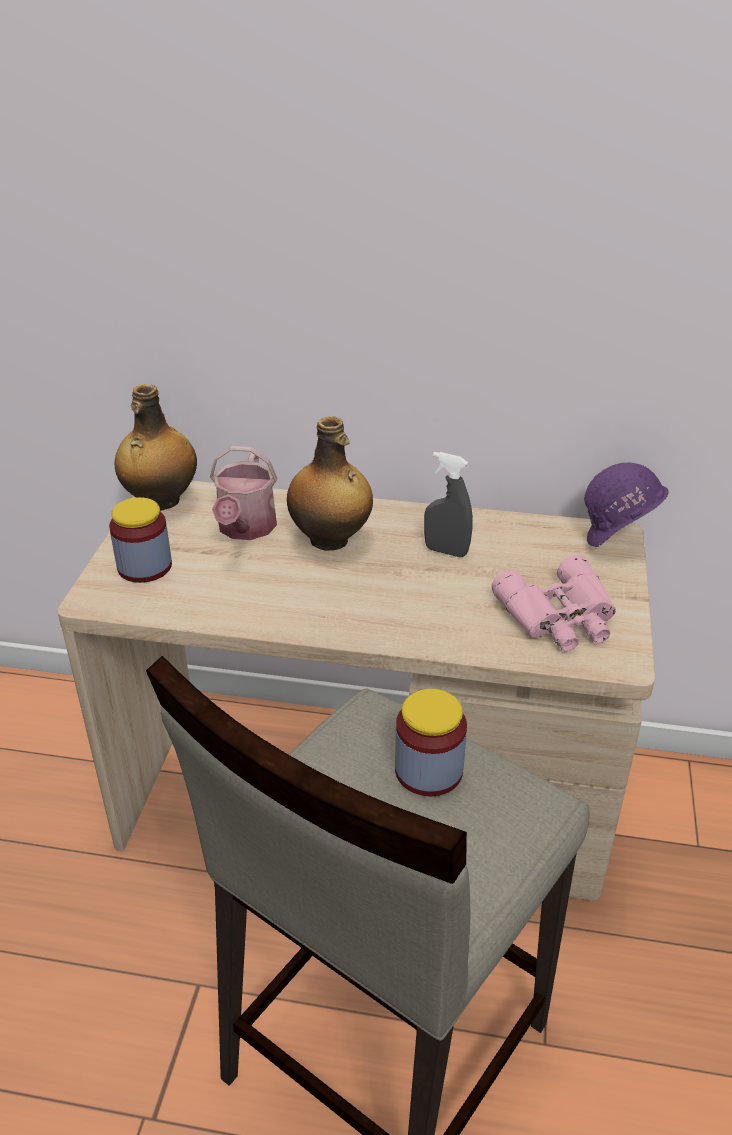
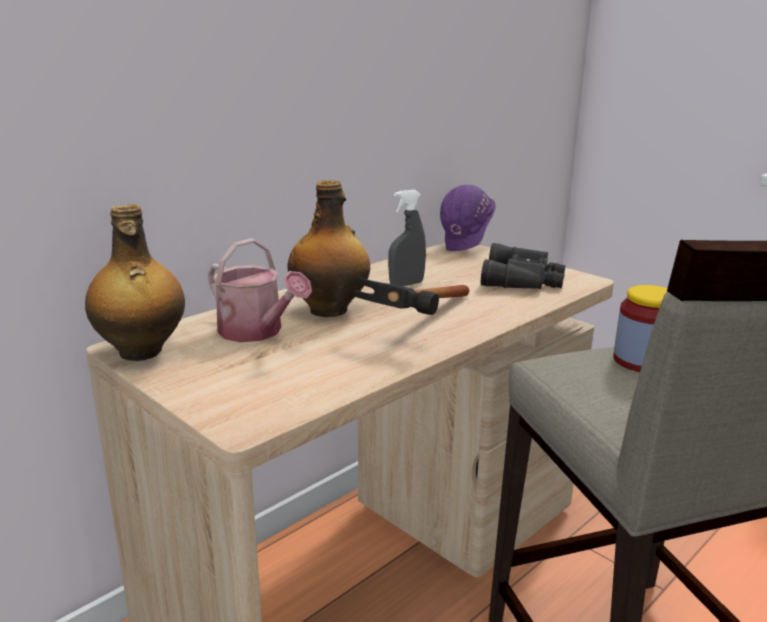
camera: 55 degrees left, 15 degrees down
jar [109,497,172,583] -> none
pink binoculars [492,555,616,652] -> black binoculars [481,243,566,289]
none -> hammer [353,277,469,315]

